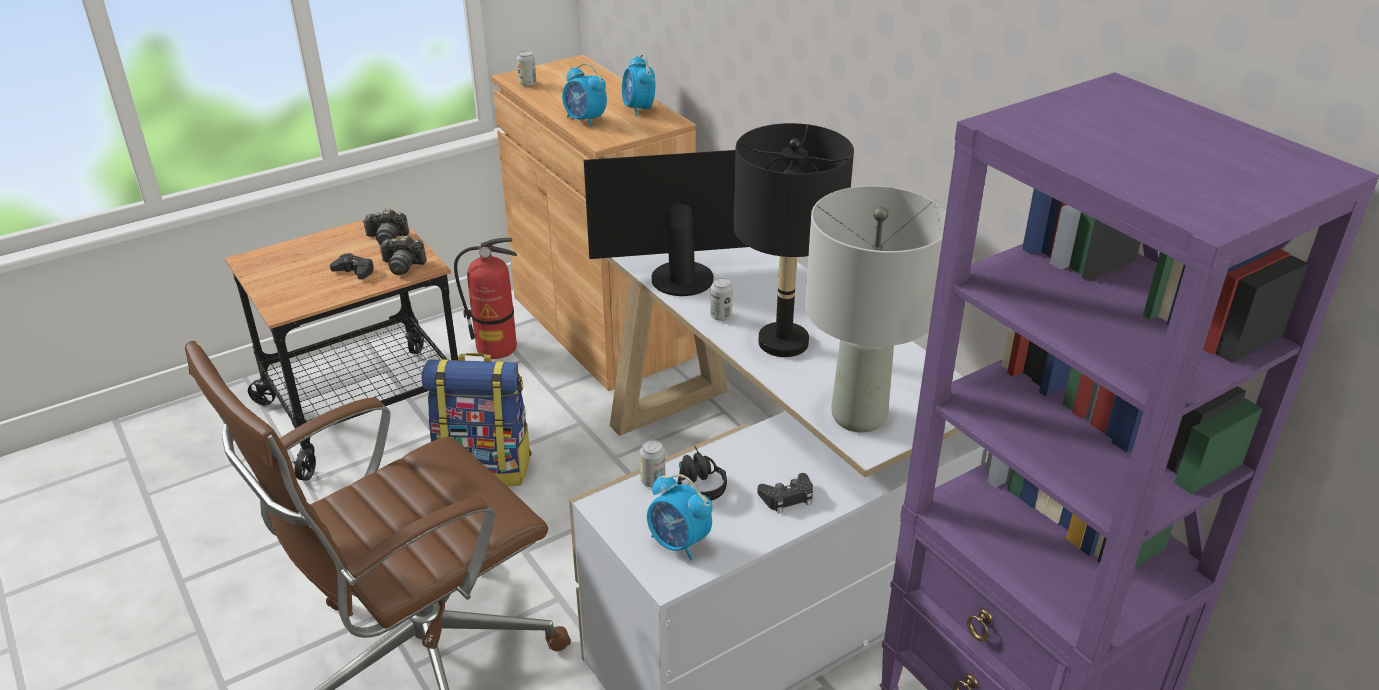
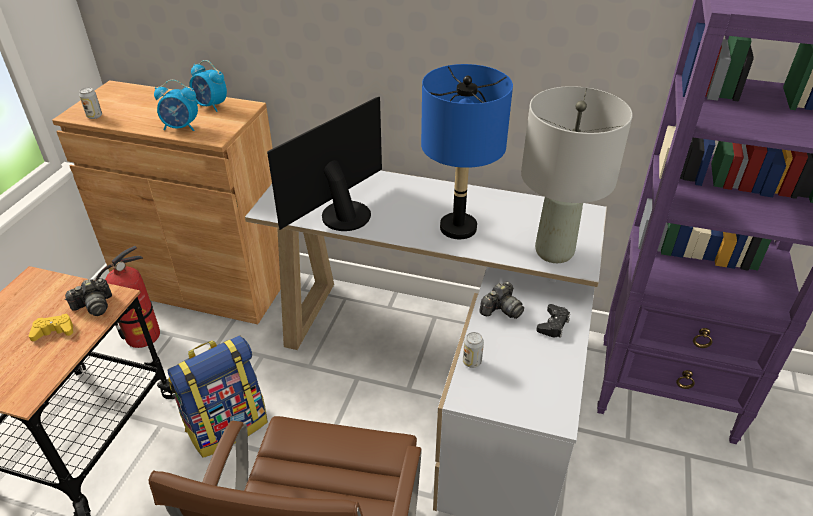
camera: 40 degrees left, 5 degrees up
black game controller [330,253,374,280] -> yellow game controller [29,314,73,341]
camera [362,209,409,245] -> camera moved to [479,281,524,319]
alarm clock [647,474,713,560] -> none
black headphones [677,446,727,501] -> none
can [711,278,733,321] -> none
black table lamp [734,123,854,357] -> blue table lamp [421,64,513,239]

